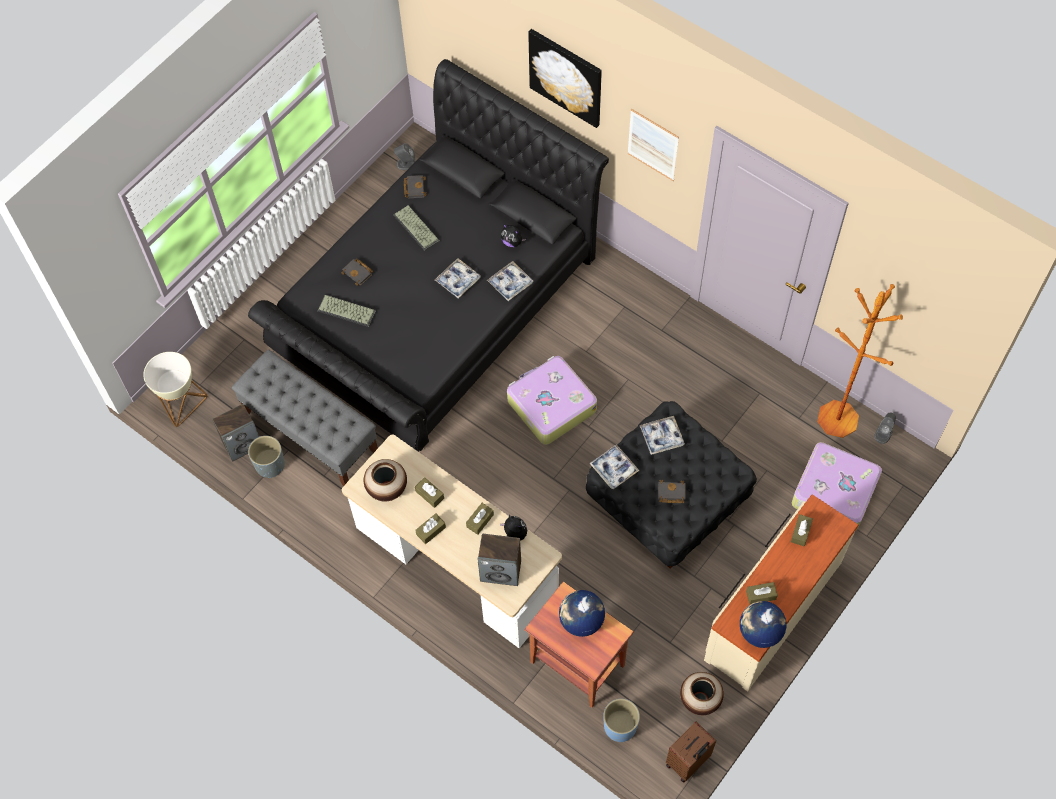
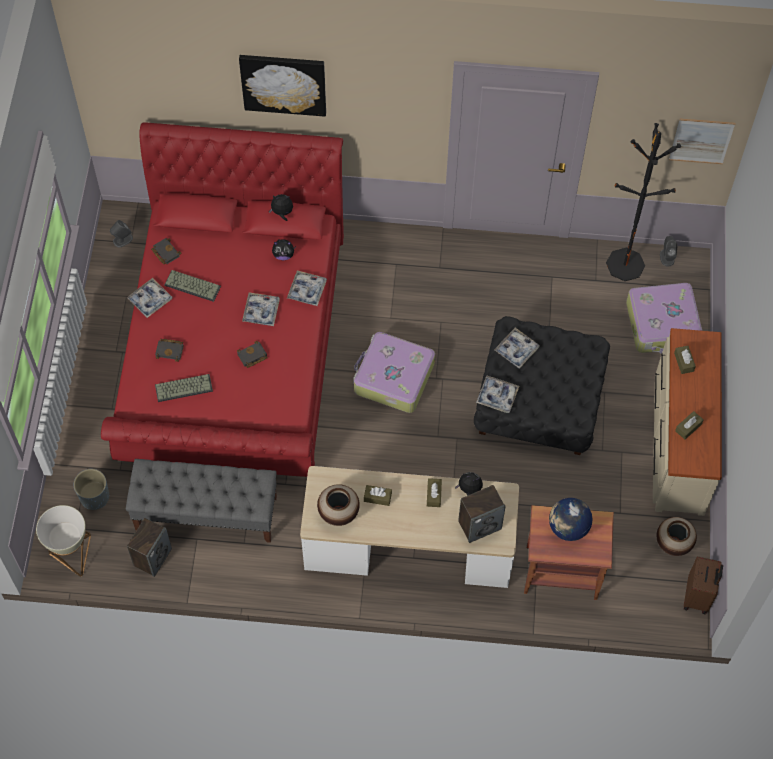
camera: 35 degrees left, 0 degrees up
black bed [248,59,609,451] -> red bed [101,122,344,477]
grey planter [248,436,285,478] -> grey planter moved to [74,469,109,510]
brown tissue box [415,513,446,544] -> none
blue planter [603,699,640,742] -> none
picture [627,109,679,181] -> picture moved to [669,119,735,164]
black book [658,480,686,503] -> black book moved to [237,341,268,368]
globe [740,601,786,648] -> none
orange clothes rack [817,284,903,438] -> black clothes rack [606,123,681,281]
none -> tray [127,278,172,318]
none -> plush toy [269,194,293,221]

